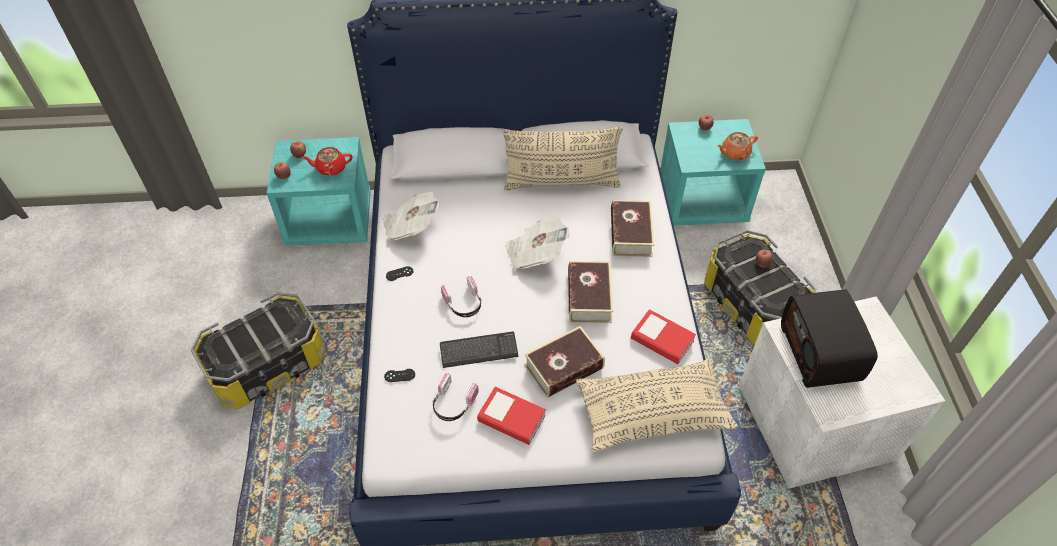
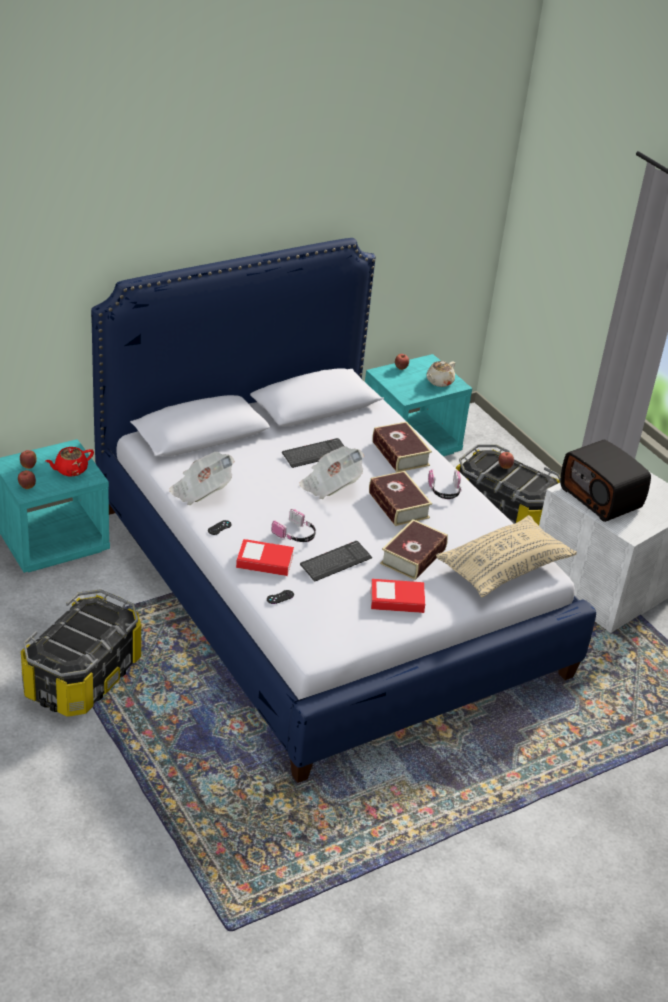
camera: 30 degrees left, 15 degrees down
headphones [432,373,479,421] -> headphones moved to [428,469,461,499]
beige pillow [503,127,623,190] -> none
book [631,309,696,365] -> book moved to [236,539,294,576]
orange teapot [717,132,758,160] -> beige teapot [427,361,455,387]
none -> keyboard [282,438,344,468]

